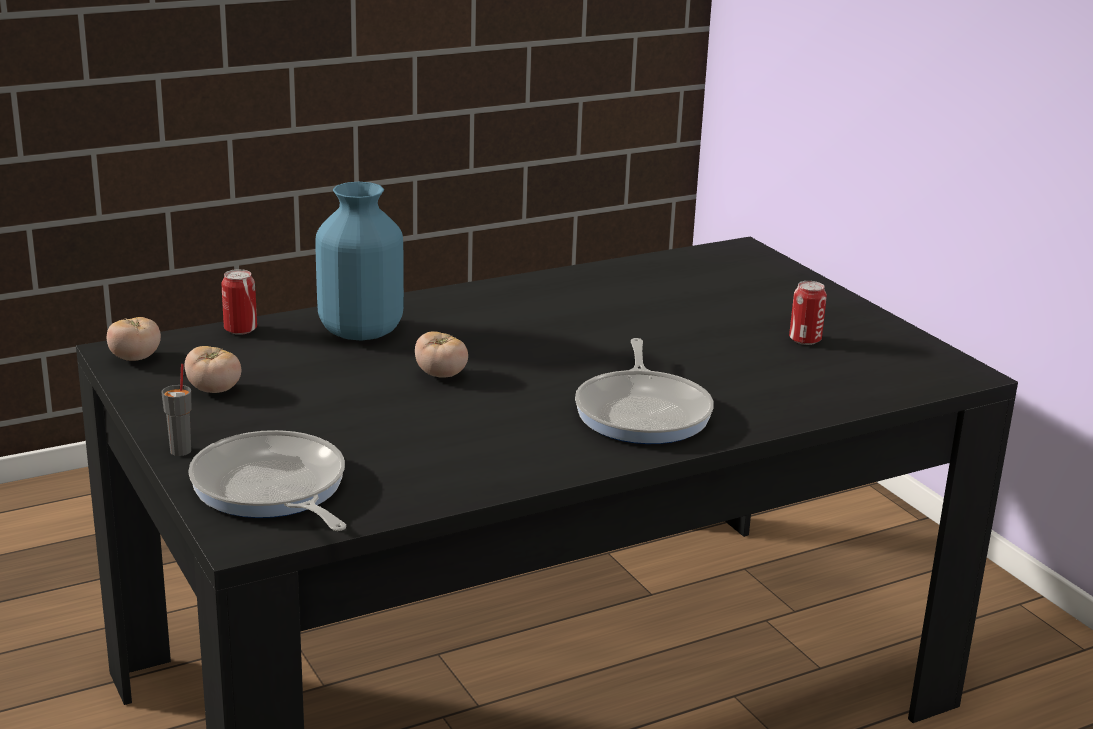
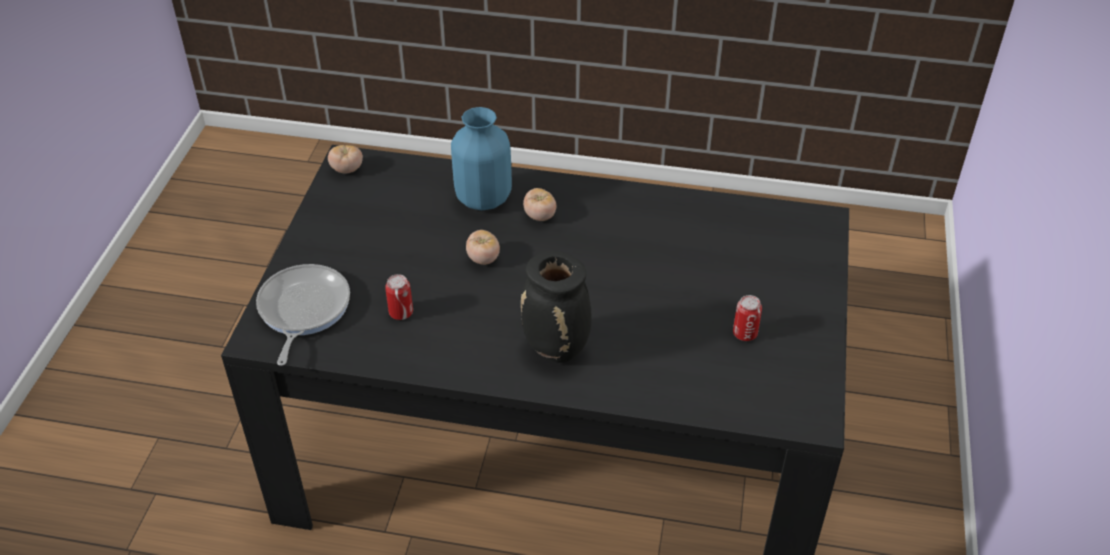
camera: 40 degrees right, 20 degrees up
grey cup [162,364,192,456] -> none
tomato [185,346,241,393] -> tomato moved to [523,188,556,221]
can [221,269,257,335] -> can moved to [385,274,413,320]
frying pan [575,338,714,444] -> black vase [521,251,592,363]

